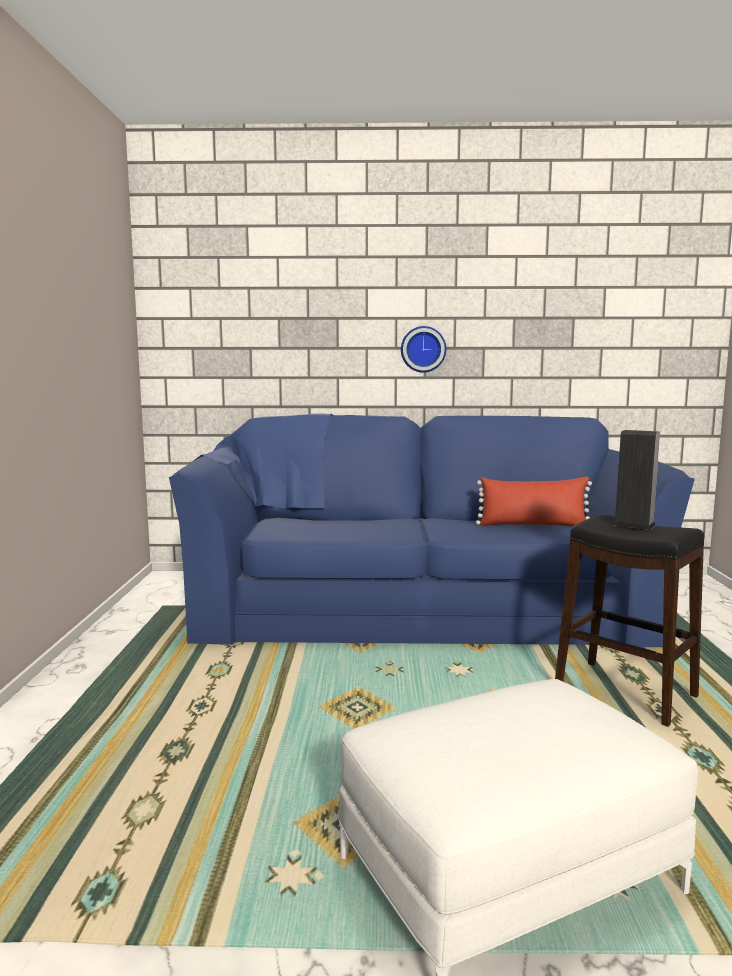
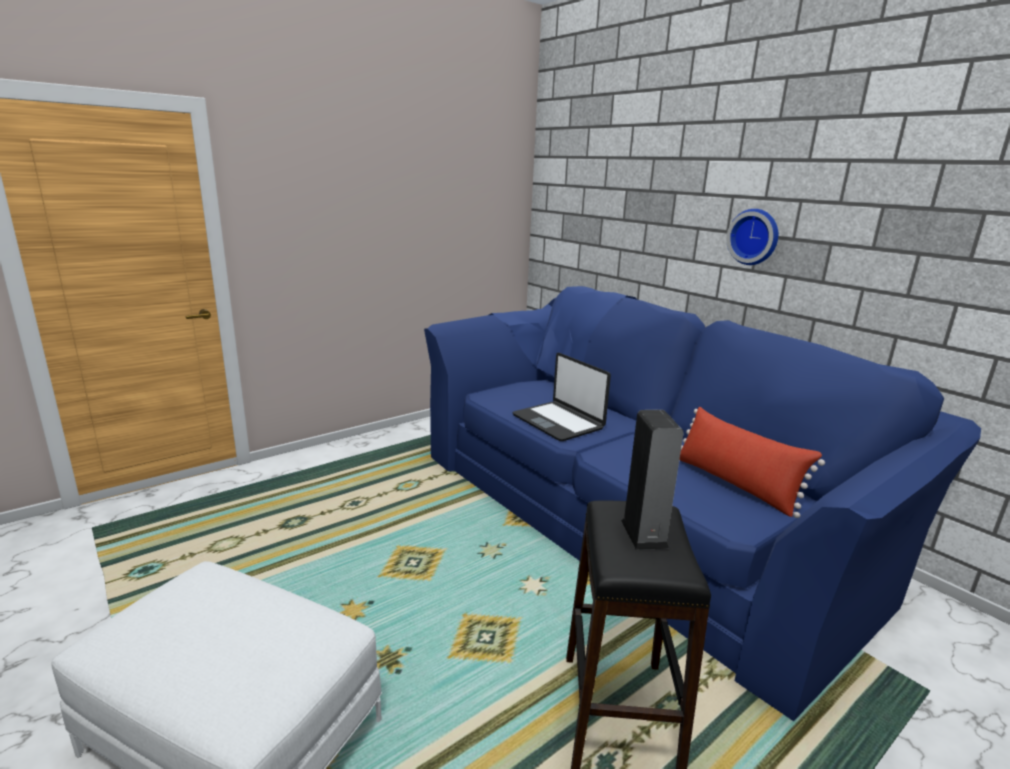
camera: 50 degrees right, 10 degrees up
none -> laptop [512,353,611,441]

